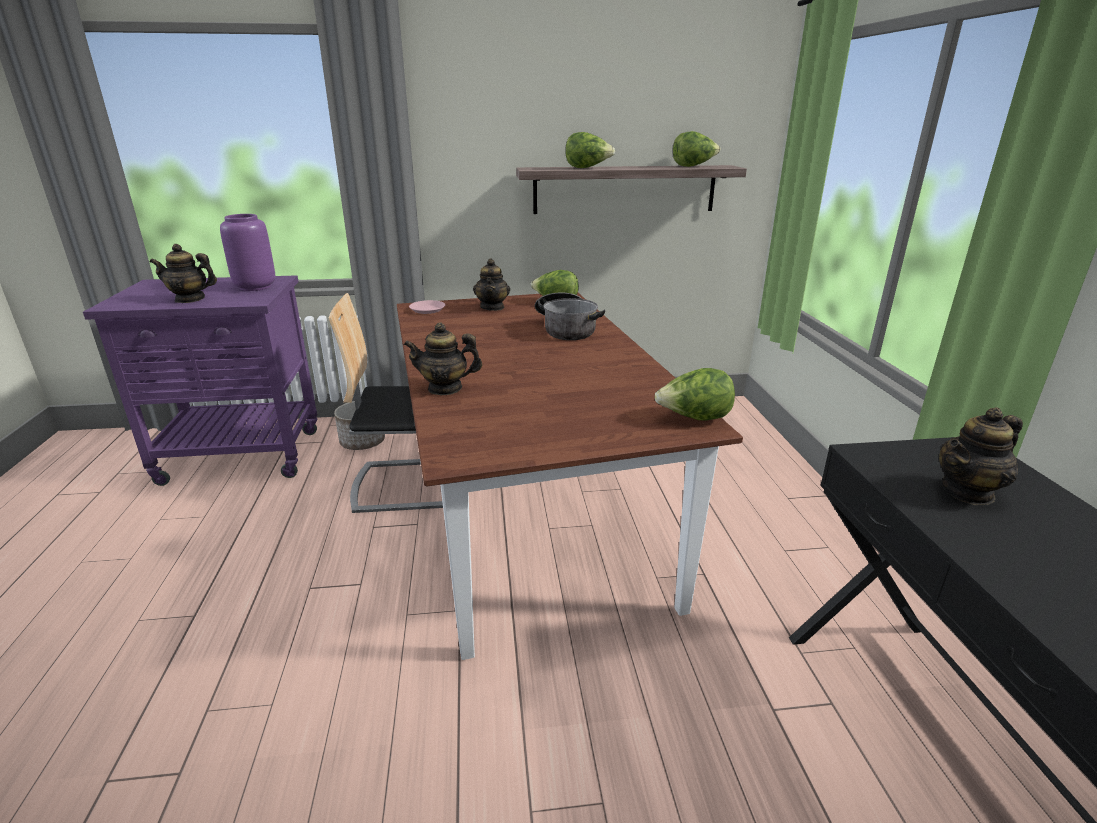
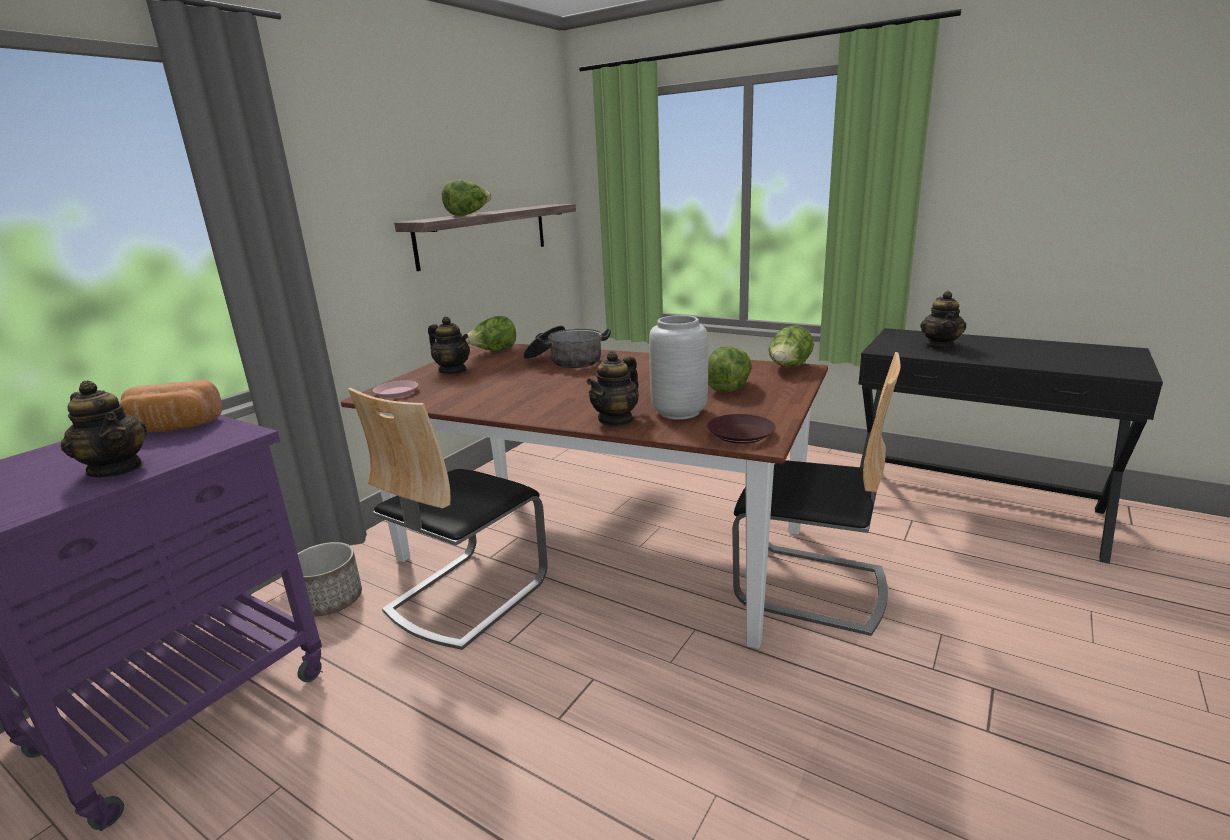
camera: 50 degrees left, 5 degrees down
teapot [150,244,217,303] -> teapot turned 90 degrees counterclockwise [61,381,147,477]
purple vase [220,214,276,291] -> bread [119,380,222,432]
lettuce [673,131,720,167] -> lettuce moved to [708,346,752,392]
none -> grey vase [649,315,708,420]
none -> brown plate [707,414,776,444]
none -> chair [732,352,901,636]

